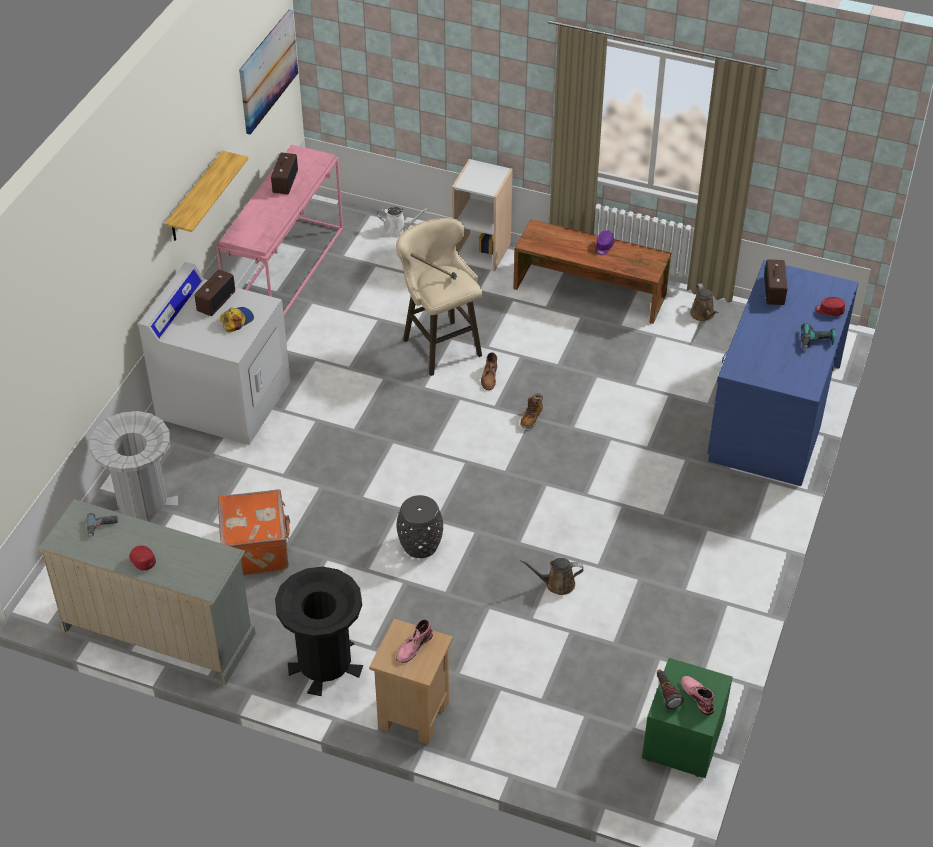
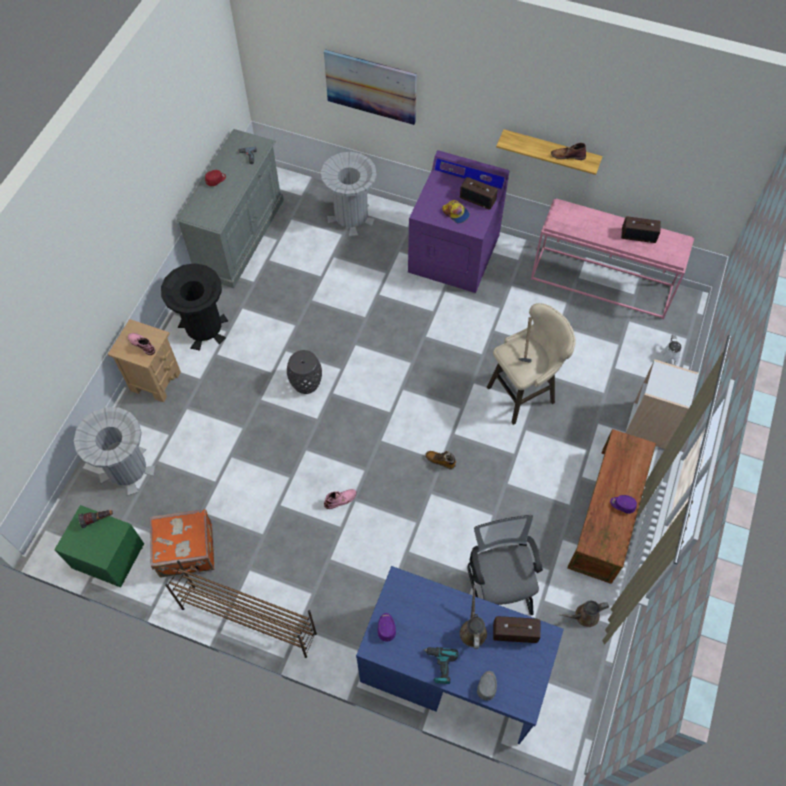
camera: 90 degrees right, 15 degrees up
white washing machine [138,262,290,445] -> purple washing machine [408,150,510,293]
orange suitcase [218,489,290,575] -> orange suitcase moved to [150,509,215,578]
picture [239,9,298,135] -> picture moved to [324,49,417,125]
brown boot [481,352,497,390] -> brown boot moved to [551,143,586,160]
brown watering can [520,558,583,595] -> brown watering can moved to [460,585,487,649]
pink boot [681,676,714,715] -> pink boot moved to [324,489,357,509]
red cap [815,297,845,316] -> grey cap [477,671,497,701]
none -> grey trash can [74,407,155,496]
none -> brown shoe rack [165,560,317,658]
none -> purple cap [378,613,396,641]
none -> chair [468,515,543,615]

